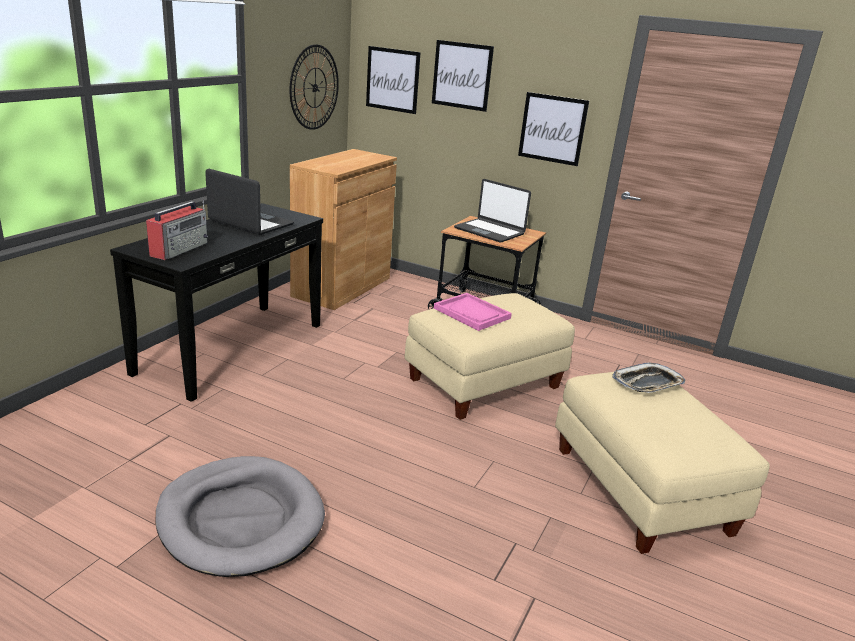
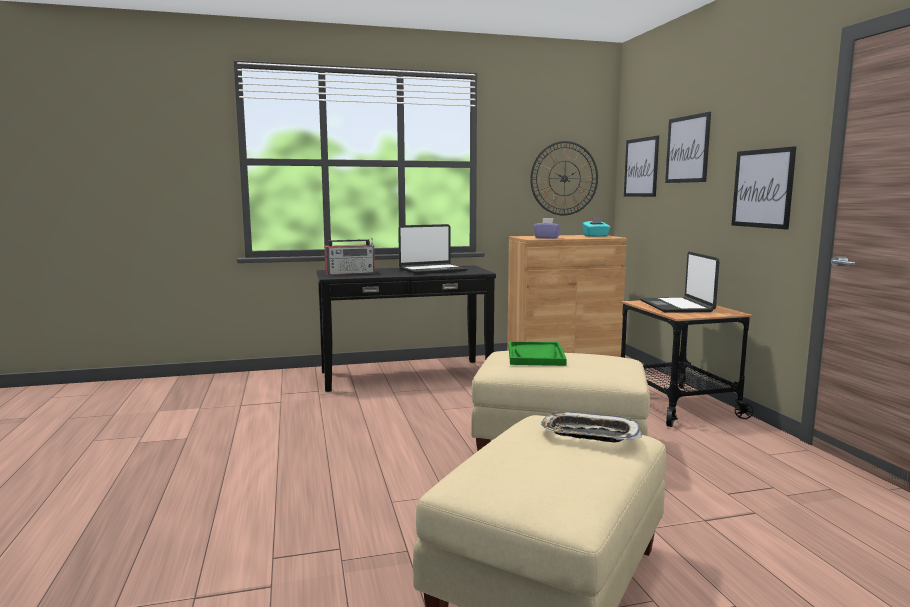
camera: 50 degrees right, 15 degrees down
grey dog bed [155,456,325,577] -> none
laptop [205,169,294,235] -> laptop turned 75 degrees clockwise [398,224,468,274]
pink tray [434,293,512,331] -> green tray [509,341,567,366]
none -> purple tissue box [533,218,561,239]
none -> turquoise tissue box [582,217,610,237]

